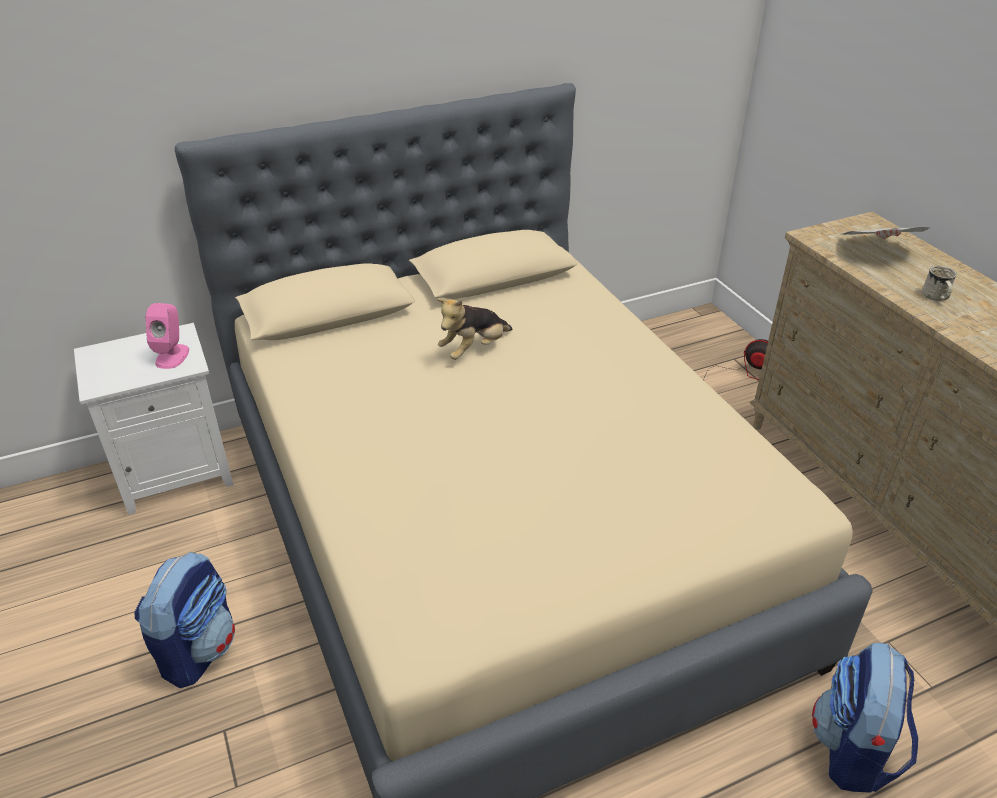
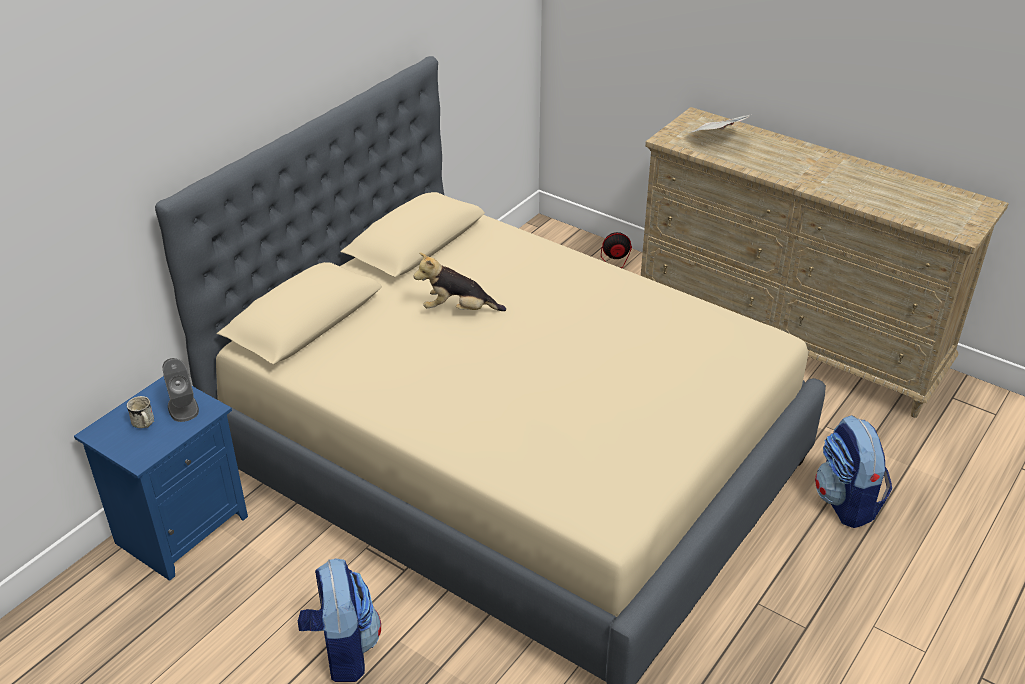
camera: 30 degrees left, 0 degrees up
white nightstand [74,323,234,515] -> blue nightstand [74,376,248,581]
pink speaker [145,303,189,369] -> grey speaker [163,358,199,422]
plush toy [437,299,512,360] -> plush toy turned 75 degrees clockwise [413,252,506,311]
white mug [922,266,957,301] -> white mug moved to [127,396,154,428]

